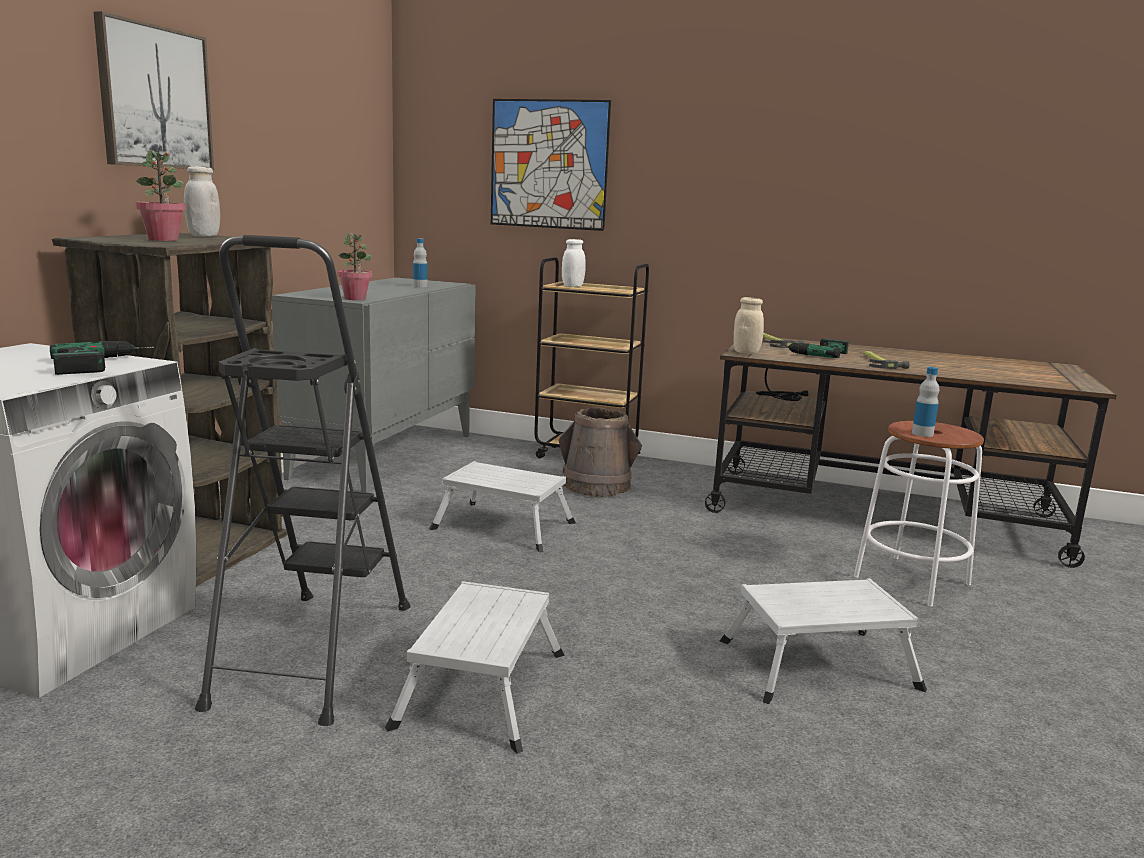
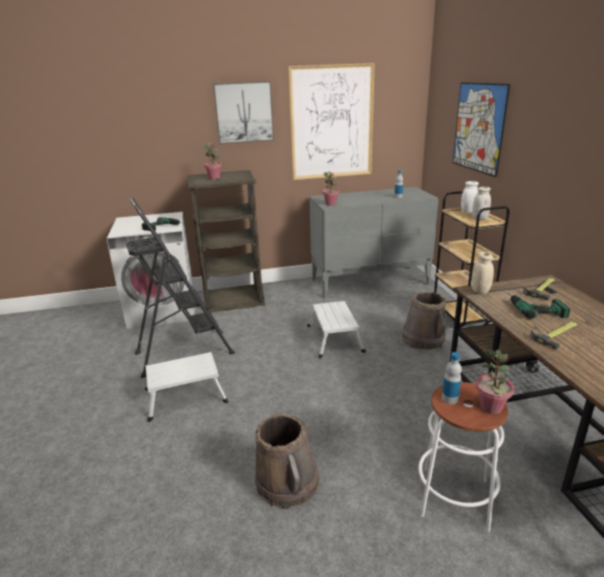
camera: 60 degrees right, 10 degrees up
white jar [184,166,220,237] -> white jar moved to [472,187,491,220]
white step ladder [720,578,927,704] -> brown bucket [255,414,320,509]
none -> picture [288,63,375,180]
none -> potted plant [476,349,514,414]

